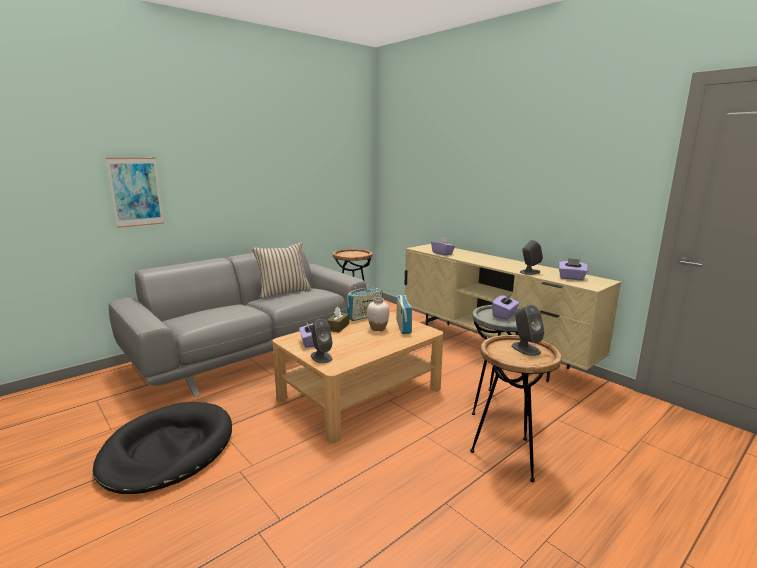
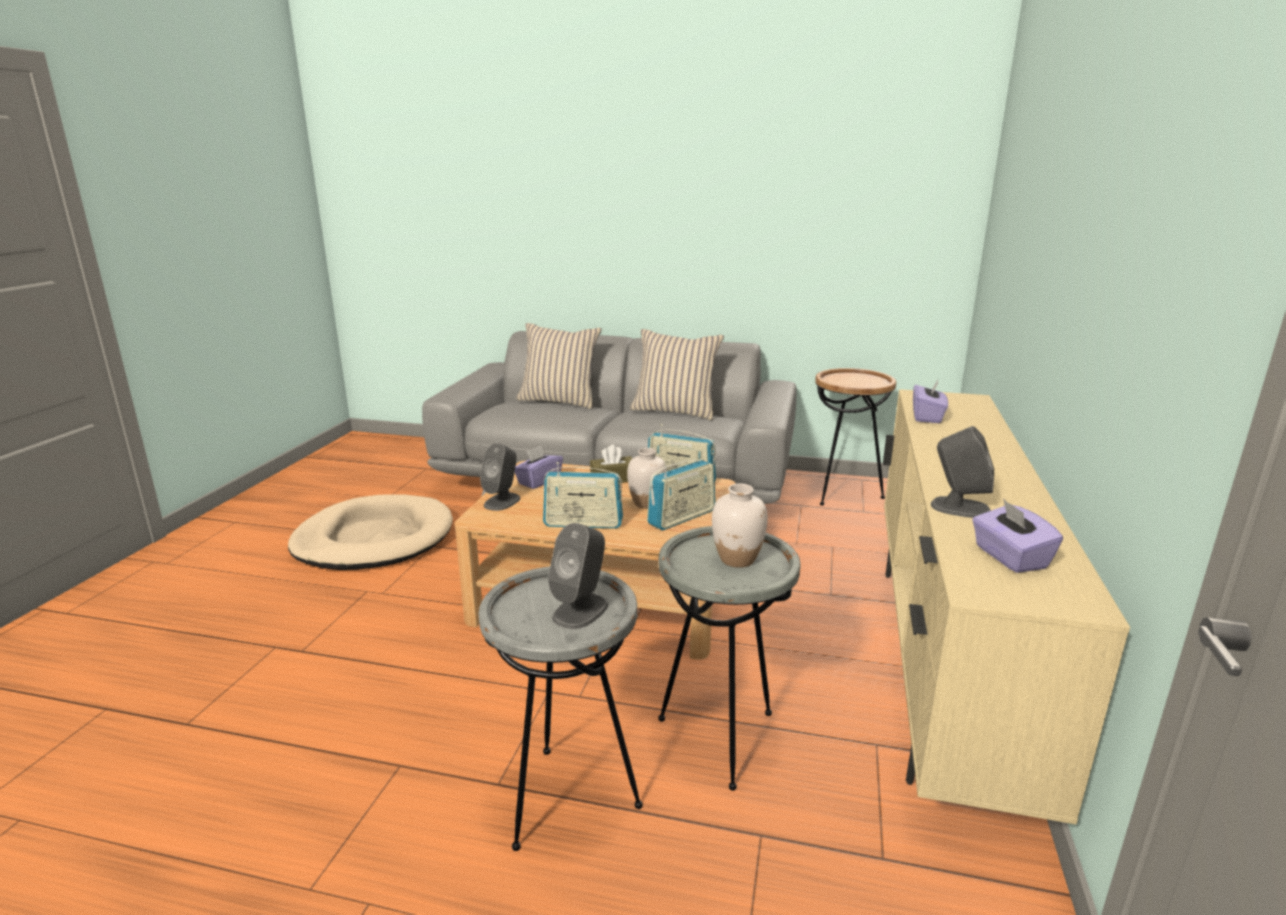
camera: 55 degrees right, 5 degrees up
black dog bed [93,402,232,494] -> beige dog bed [288,494,453,570]
picture [106,158,164,228] -> none
brown side table [470,335,562,482] -> grey side table [479,566,642,851]
purple tissue box [492,293,519,320] -> white vase [712,483,768,568]
none -> beige pillow [516,323,602,409]
none -> radio [543,462,623,529]

